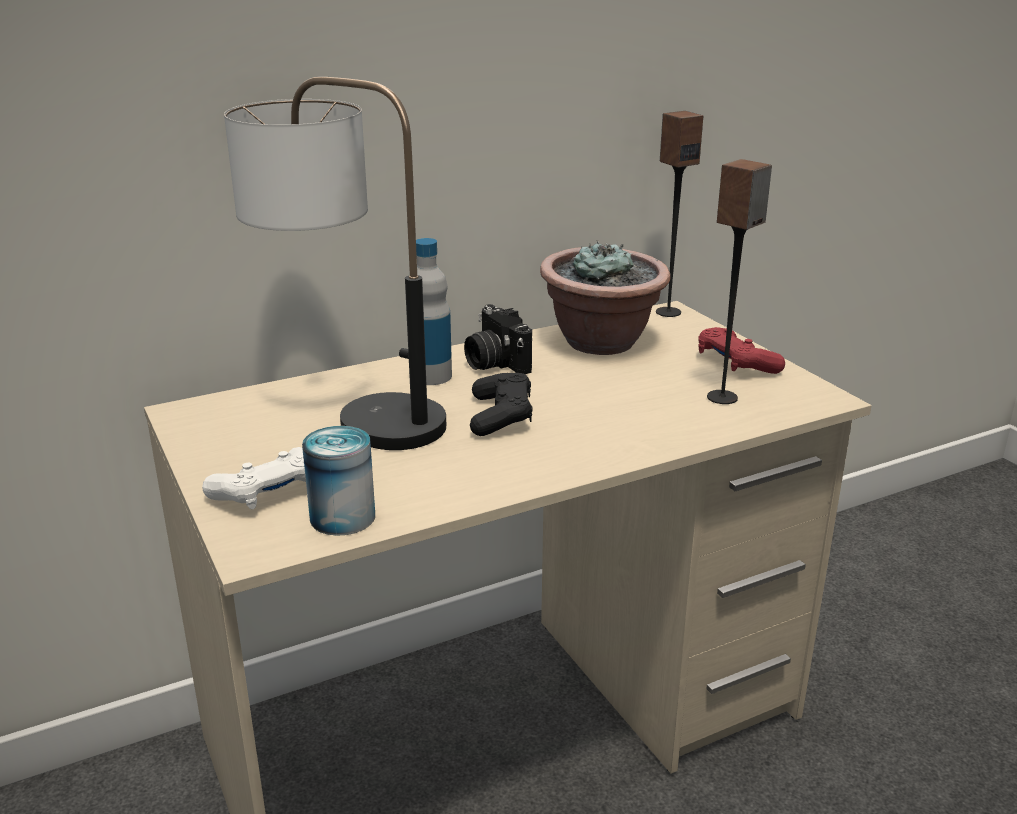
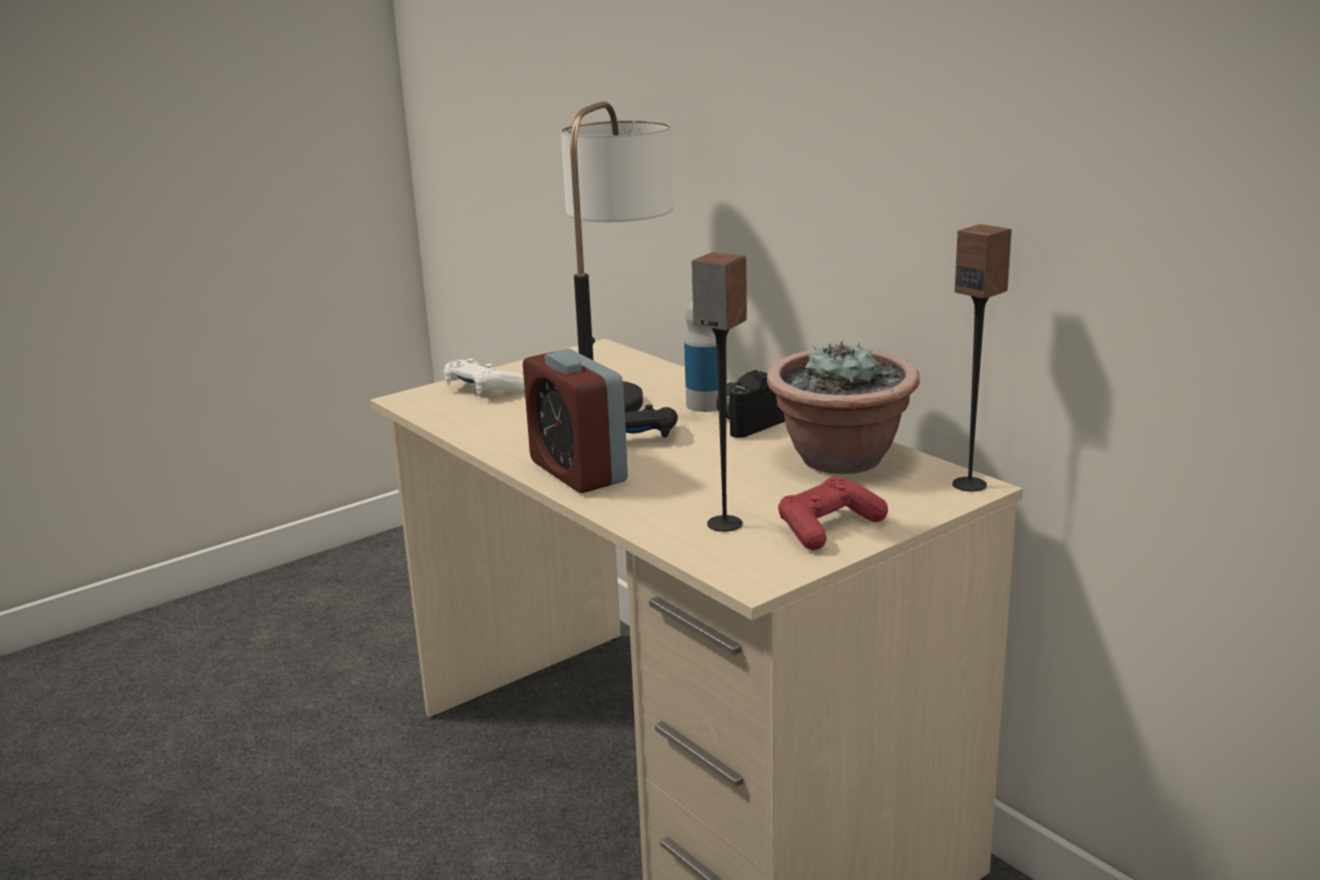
camera: 80 degrees right, 5 degrees down
can [302,426,375,536] -> none
none -> alarm clock [523,349,628,493]

